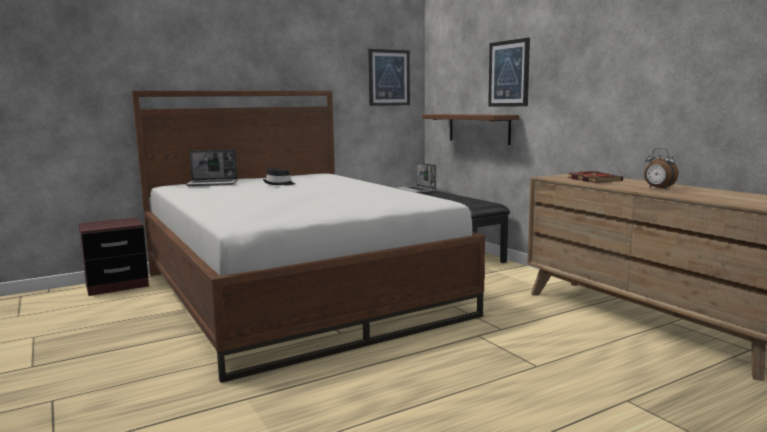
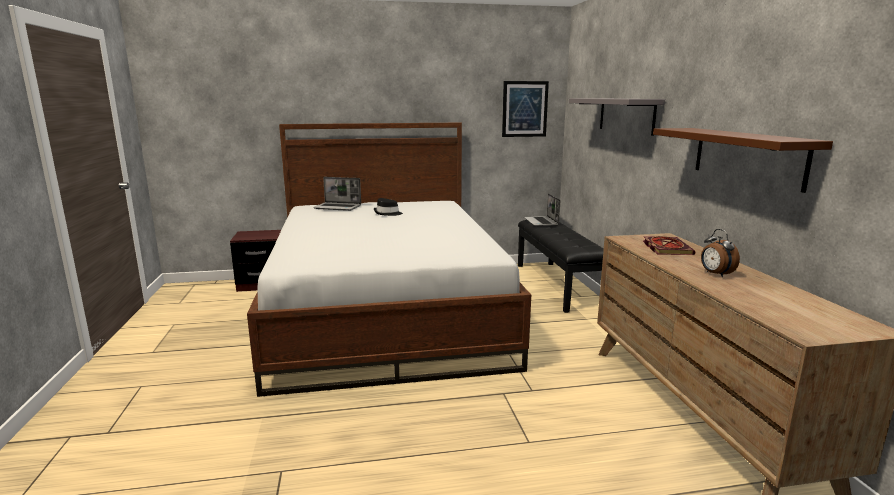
camera: 20 degrees right, 5 degrees up
brown shelf [422,114,519,145] -> brown shelf moved to [653,128,833,193]
picture [488,38,530,107] -> grey shelf [569,98,665,136]

